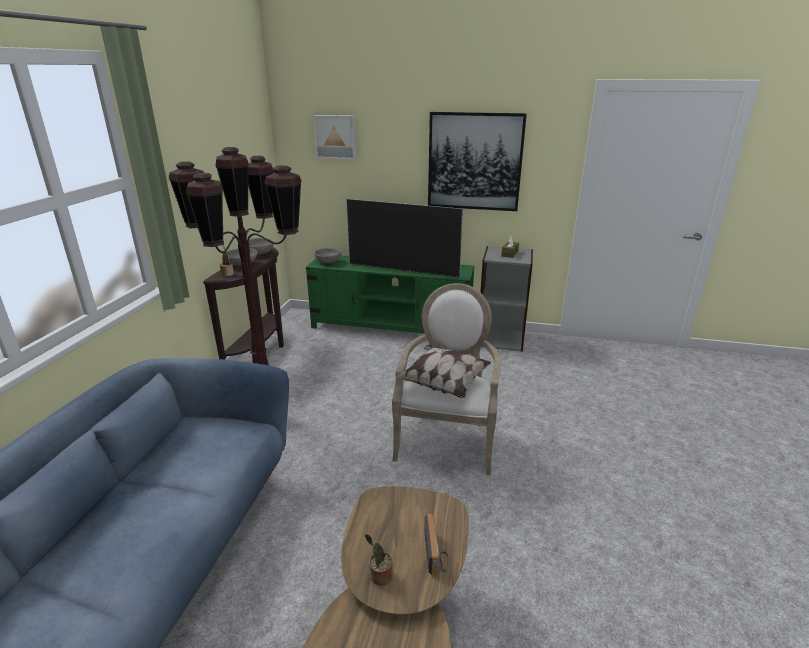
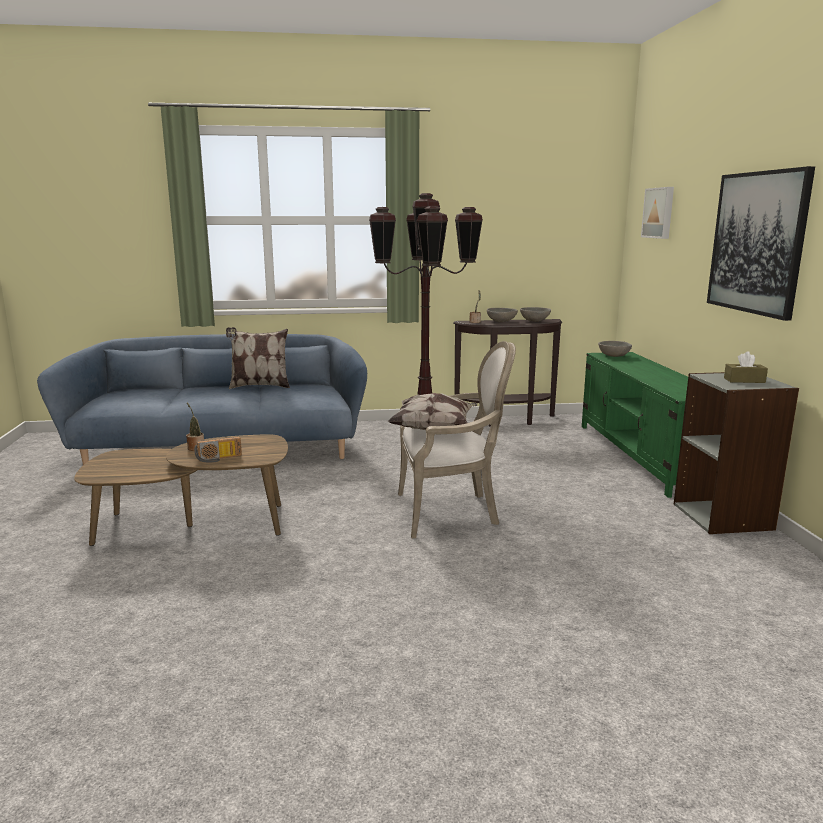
camera: 70 degrees right, 10 degrees down
television [346,199,463,278] -> none
none -> pillow [226,327,290,389]

